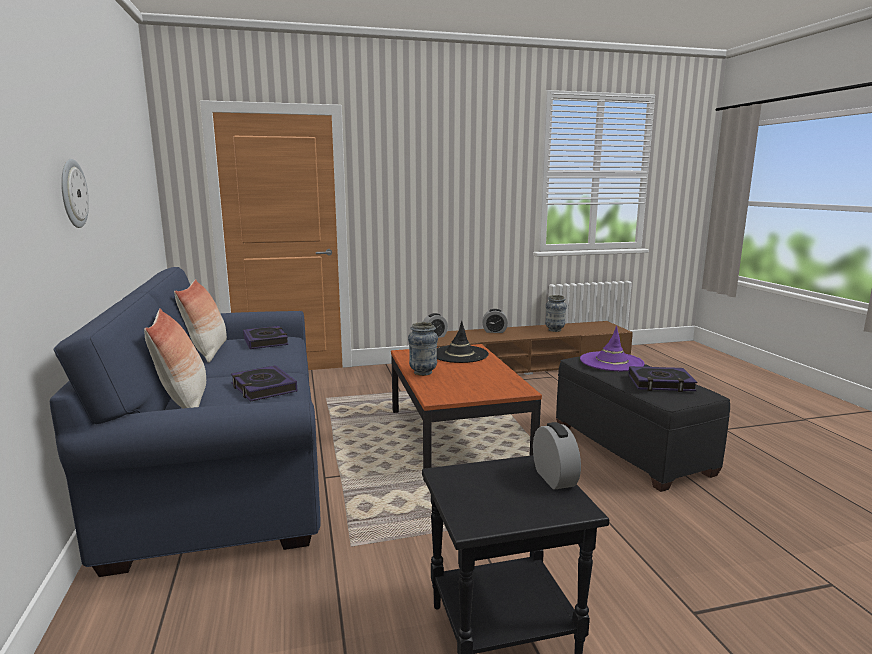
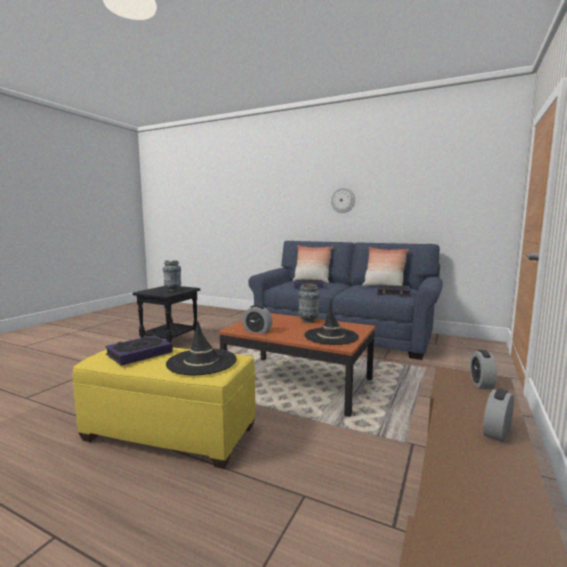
camera: 130 degrees right, 5 degrees down
alarm clock [533,422,581,490] -> alarm clock moved to [242,305,272,334]
vase [545,295,567,332] -> vase moved to [163,260,181,291]
black ottoman [556,356,730,492] -> yellow ottoman [73,347,255,469]
purple hat [580,326,644,371] -> black hat [166,322,237,375]

